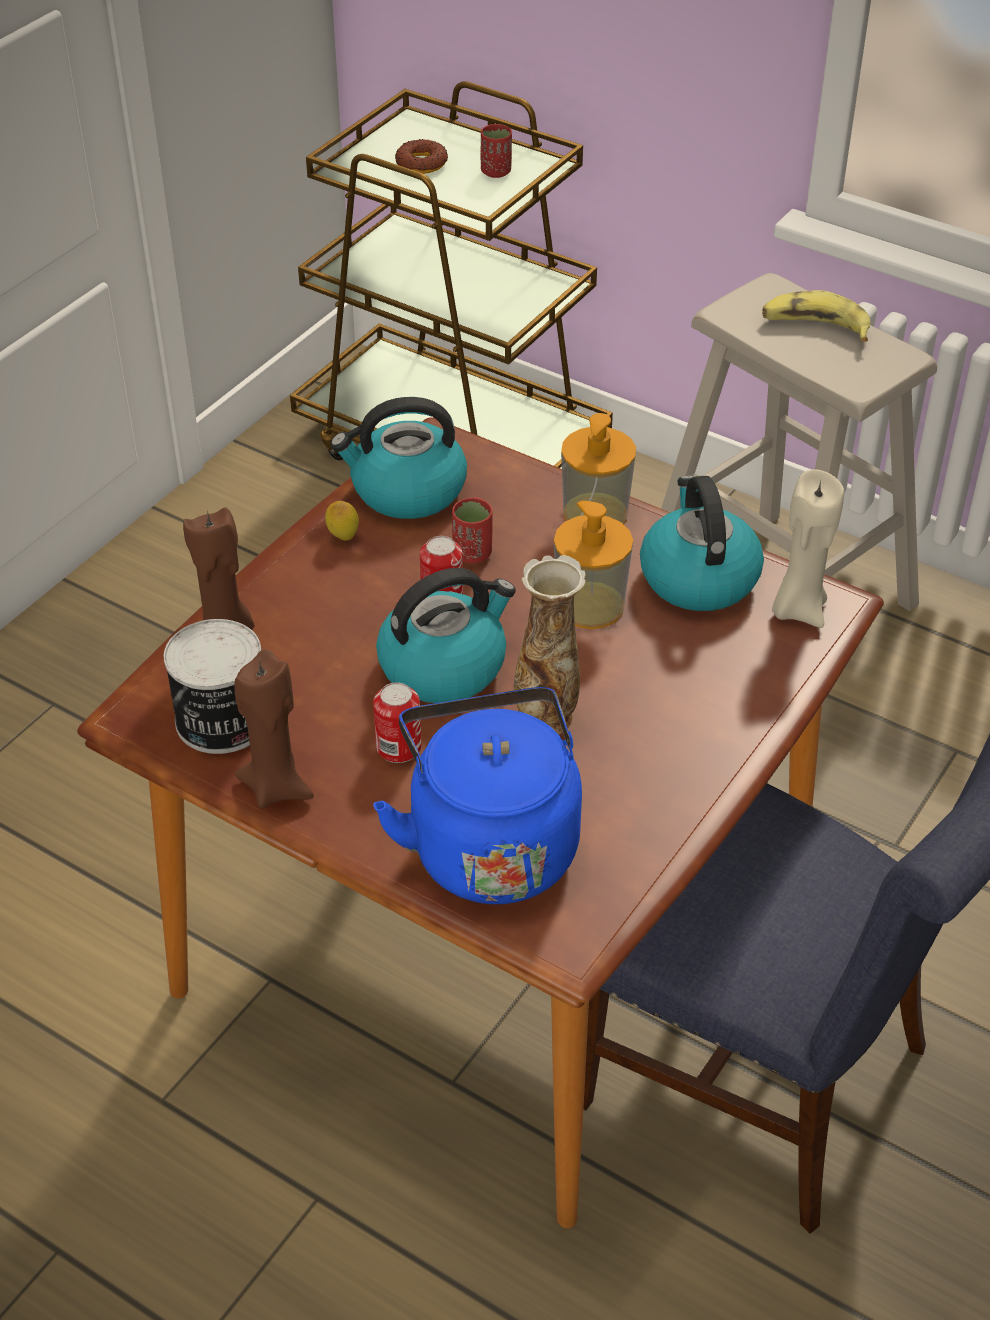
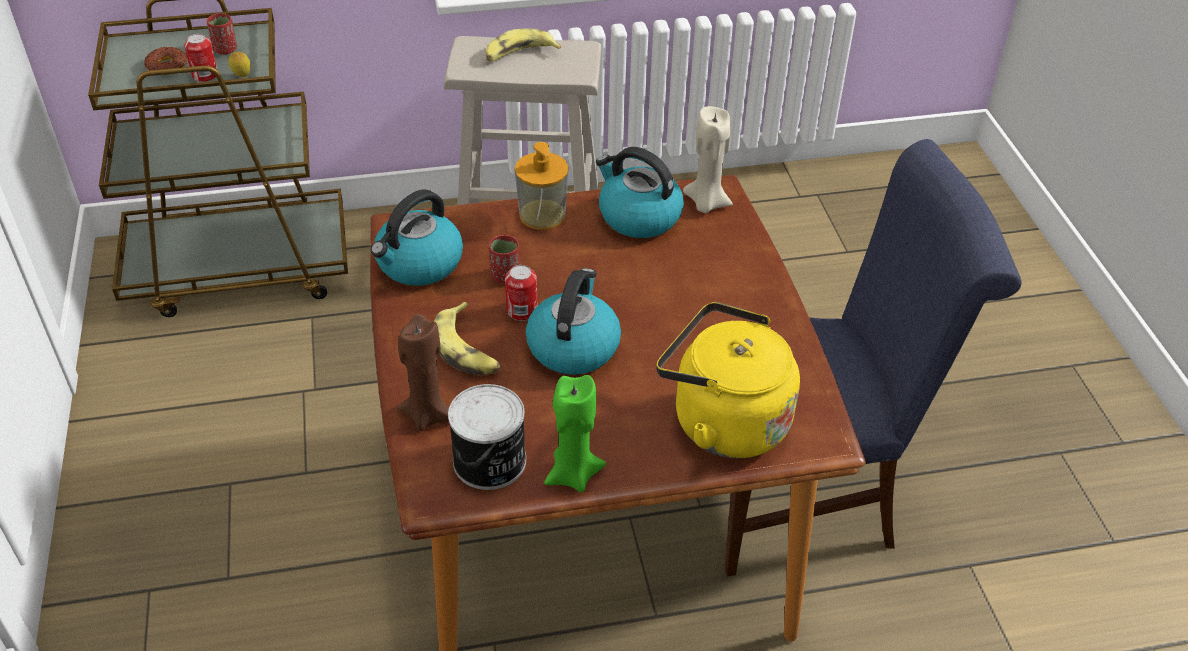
camera: 45 degrees left, 0 degrees up
brown candle [234,649,314,809] -> green candle [544,375,606,492]
lemon [325,501,359,541] -> lemon moved to [229,52,251,77]
can [373,682,422,763] -> can moved to [184,34,217,82]
blue kettle [373,687,582,904] -> yellow kettle [656,302,800,458]
vase [514,555,586,734] -> none
soap dispenser [554,501,633,629] -> none
none -> banana [434,302,501,375]

